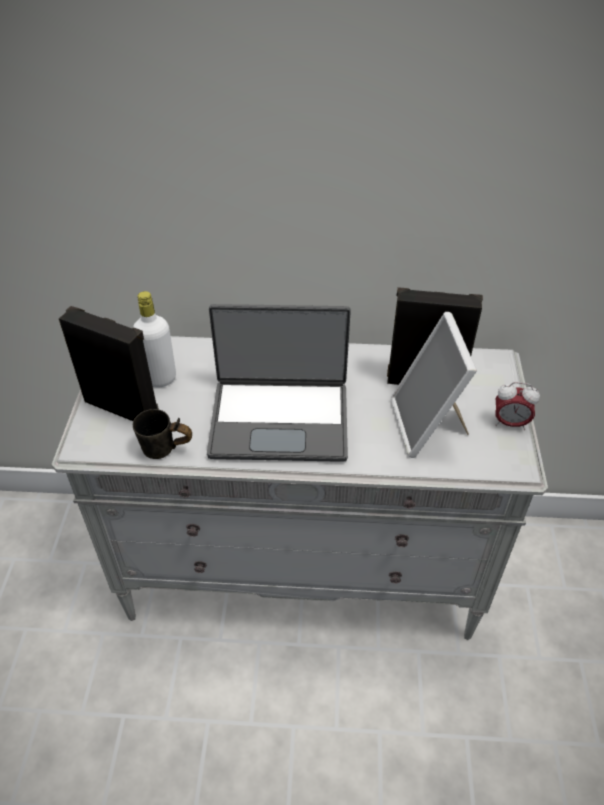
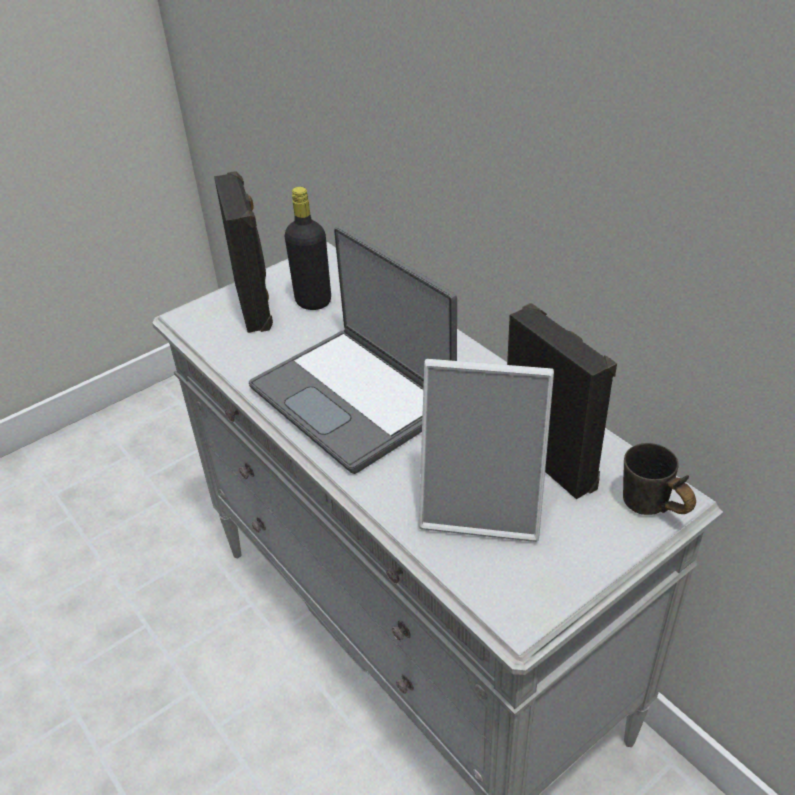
camera: 50 degrees right, 5 degrees down
white bottle [133,291,176,387] -> black bottle [285,187,331,310]
grey mug [133,409,192,459] -> grey mug moved to [623,443,696,515]
picture frame [391,312,477,458] -> picture frame turned 120 degrees counterclockwise [419,359,554,542]
alarm clock [495,382,540,430] -> none

